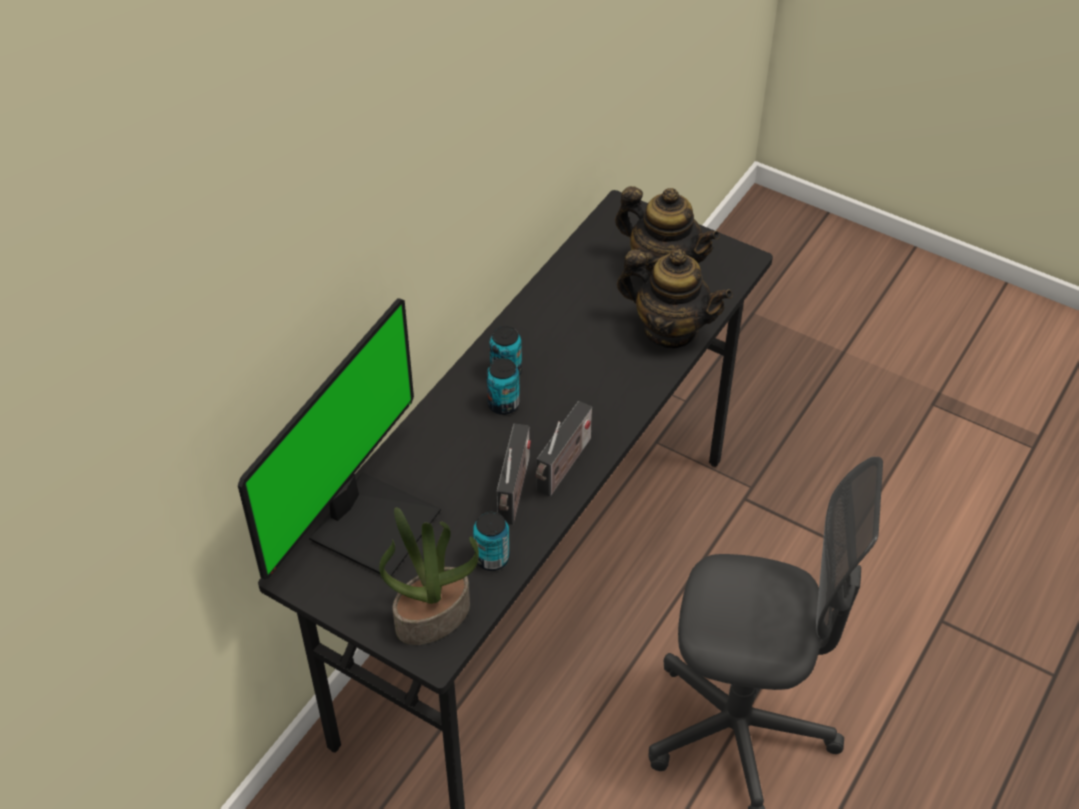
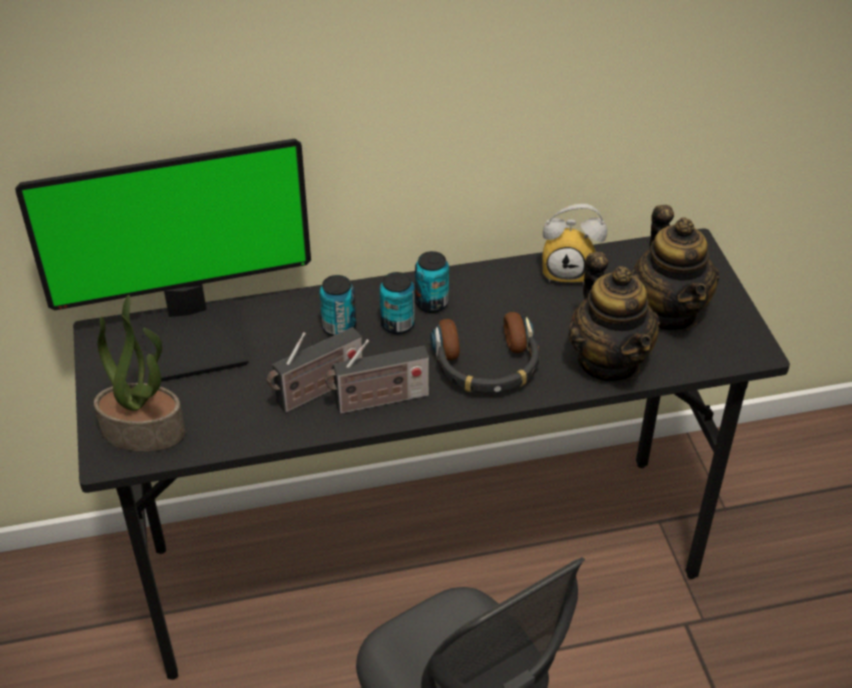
camera: 45 degrees right, 5 degrees down
can [473,512,510,571] -> can moved to [320,275,356,336]
none -> headphones [430,312,540,393]
none -> alarm clock [542,204,607,285]

